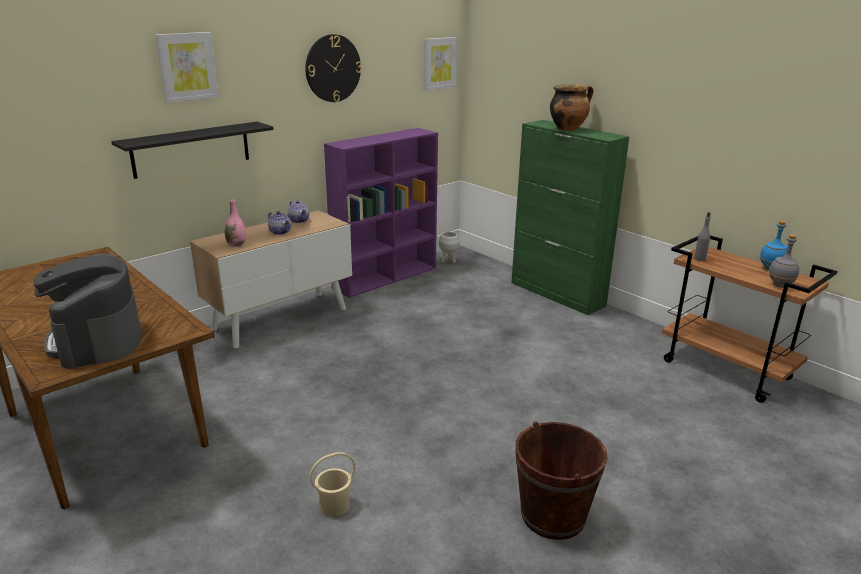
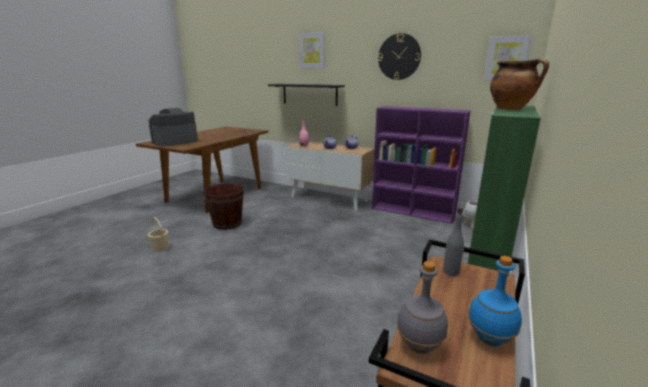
camera: 70 degrees right, 5 degrees down
brown bucket [515,421,608,540] -> brown bucket moved to [203,183,244,230]

